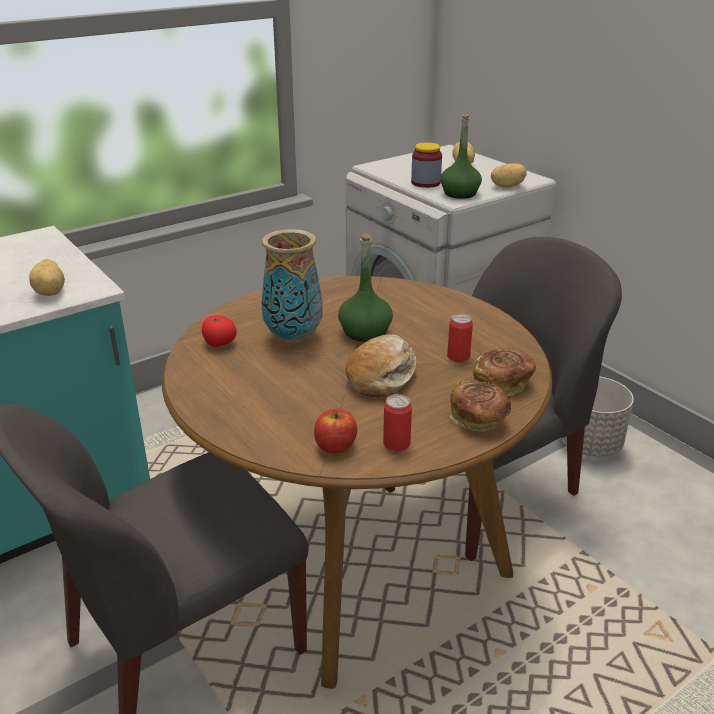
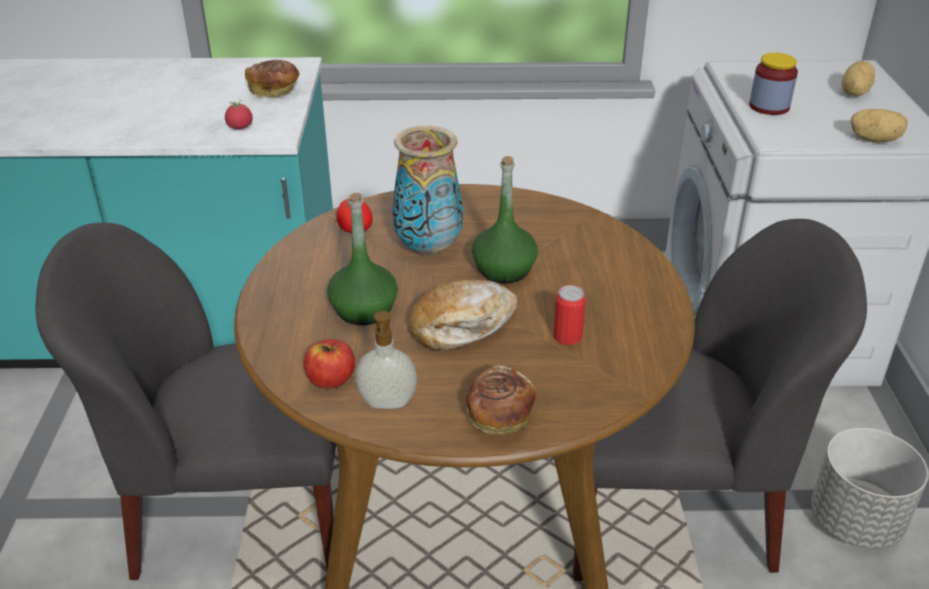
camera: 35 degrees right, 5 degrees up
potato [29,259,65,296] -> tomato [225,101,253,129]
can [383,394,412,451] -> soap dispenser [355,311,417,409]
green bottle [440,114,482,199] -> green bottle moved to [327,193,398,325]
bread [473,348,536,396] -> bread moved to [245,60,300,97]

